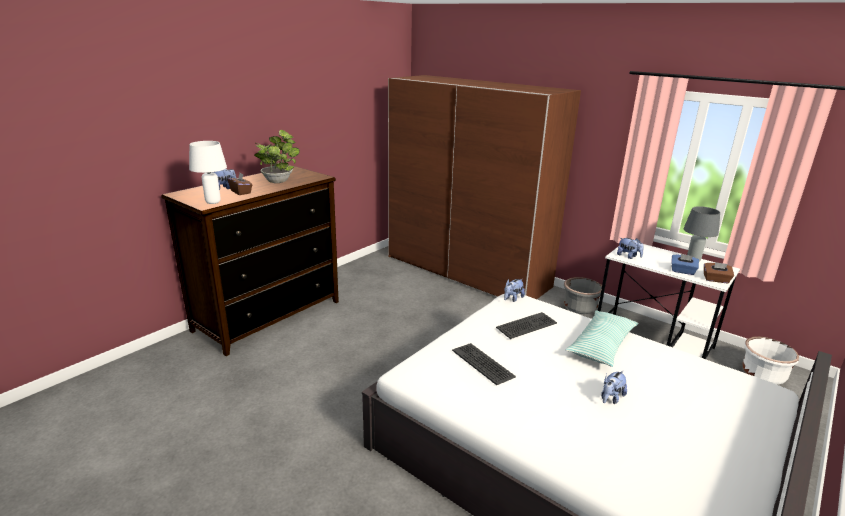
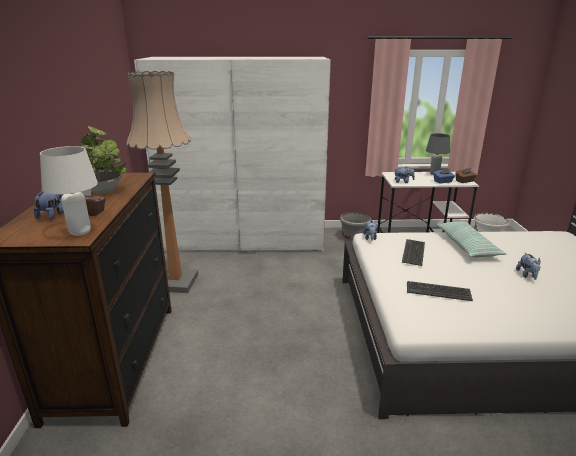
camera: 40 degrees left, 0 degrees up
brown wardrobe [388,75,581,299] -> white wardrobe [134,57,331,252]
none -> floor lamp [126,71,198,293]

